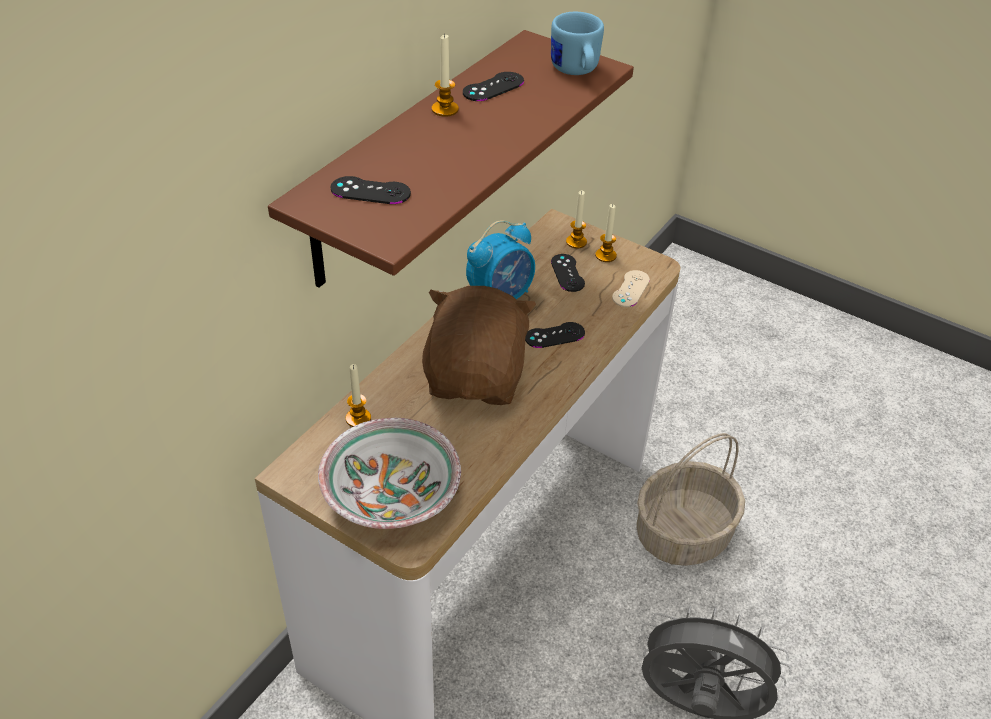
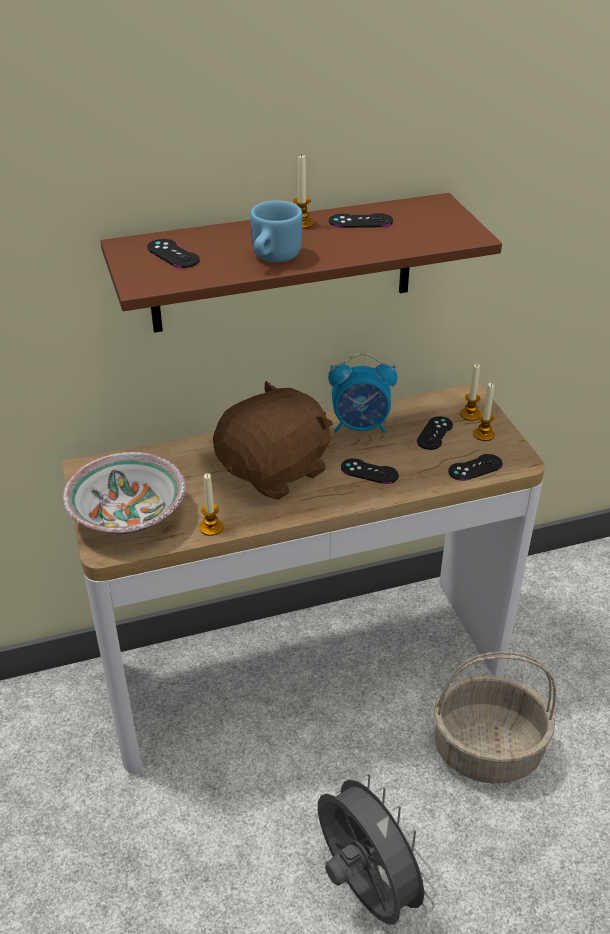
camera: 40 degrees right, 5 degrees down
candle [346,364,371,427] -> candle moved to [200,473,223,536]
blue mug [551,12,604,75] -> blue mug moved to [250,201,303,263]
beige game controller [612,270,650,307] -> black game controller [448,454,502,481]

